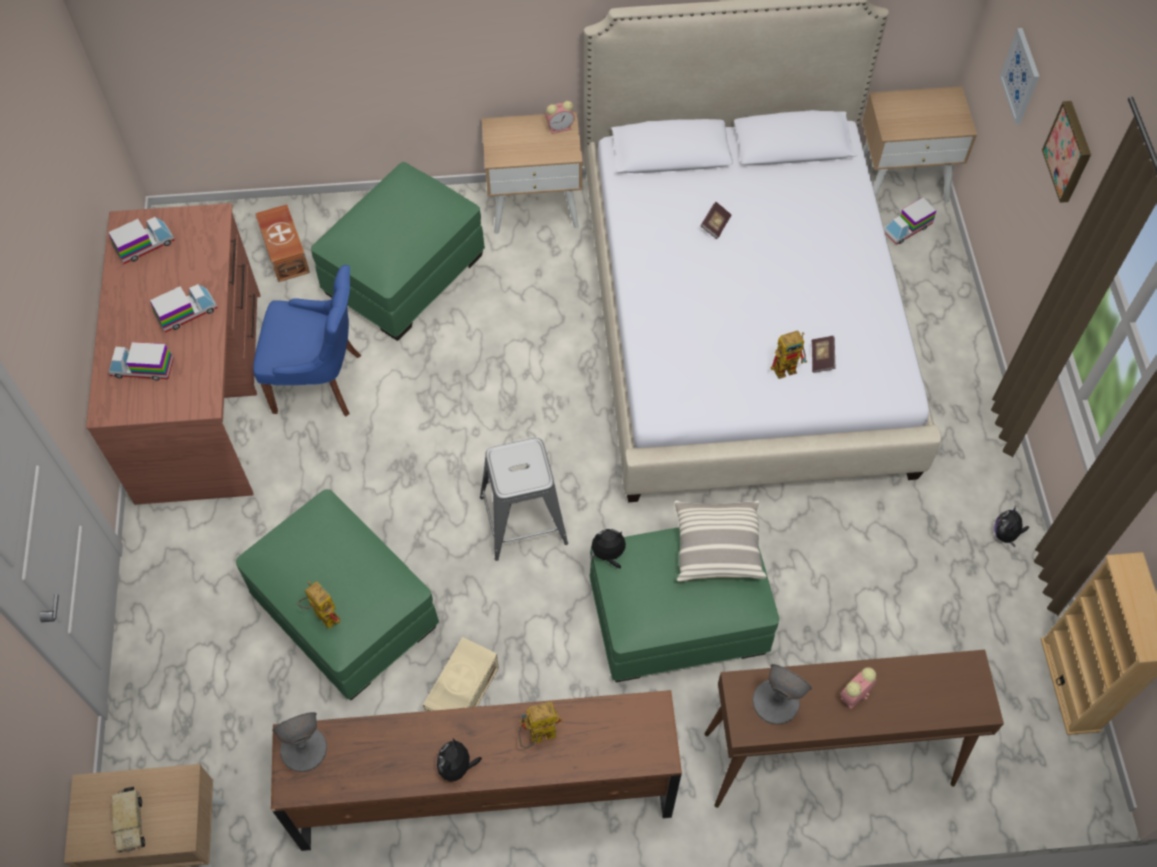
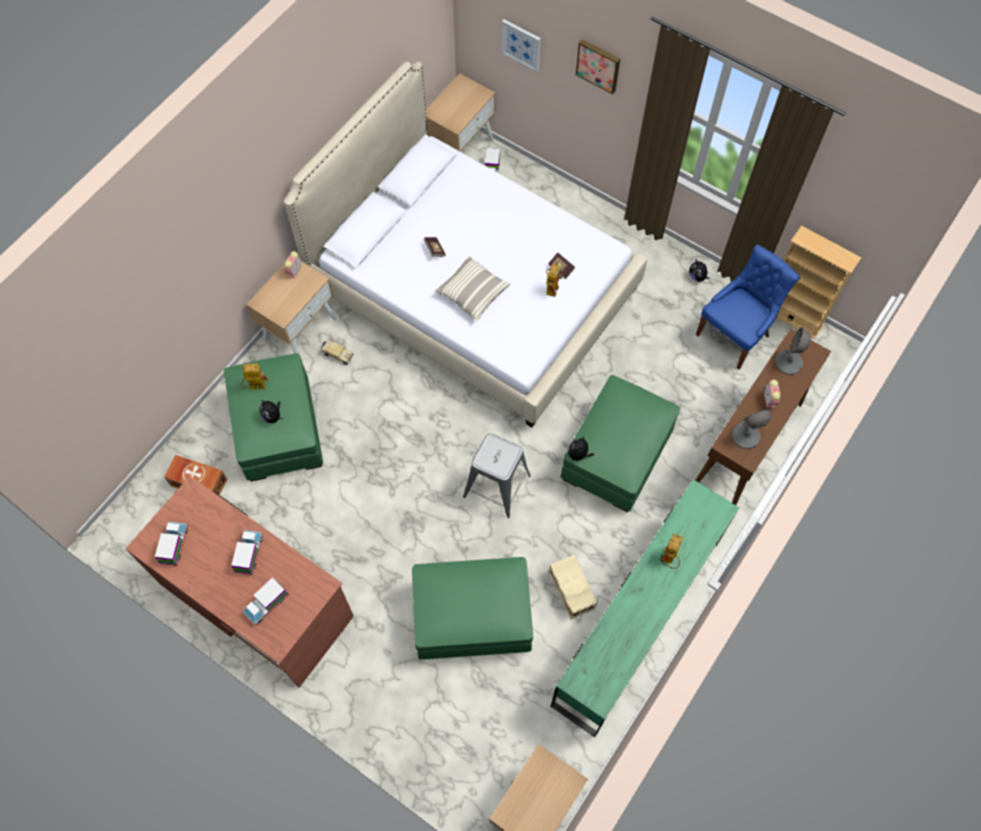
camera: 50 degrees left, 5 degrees up
toy truck [112,787,145,853] -> toy truck moved to [321,340,354,365]
blue chair [253,265,361,416] -> blue chair moved to [696,244,800,369]
brown dresser [271,690,682,851] -> green dresser [551,479,739,737]
grey table lamp [272,712,327,772] -> grey table lamp moved to [775,327,811,375]
toy robot [297,581,341,629] -> toy robot moved to [240,363,269,390]
plush toy [437,739,482,785] -> plush toy moved to [259,400,283,423]
pillow [674,501,767,582] -> pillow moved to [435,256,510,321]

